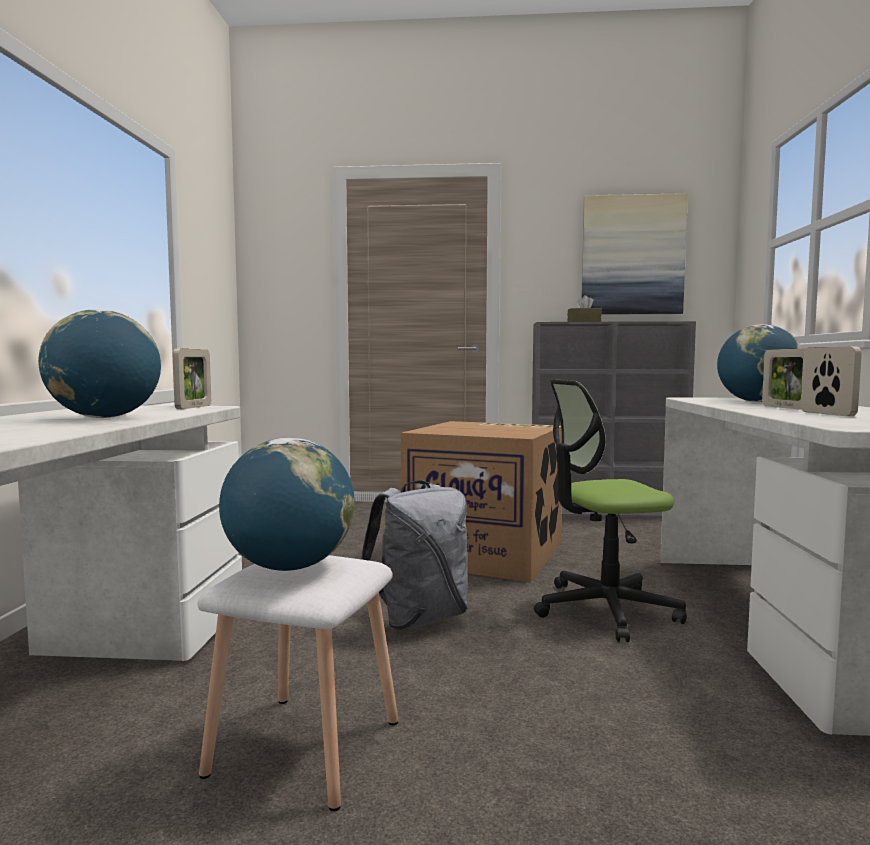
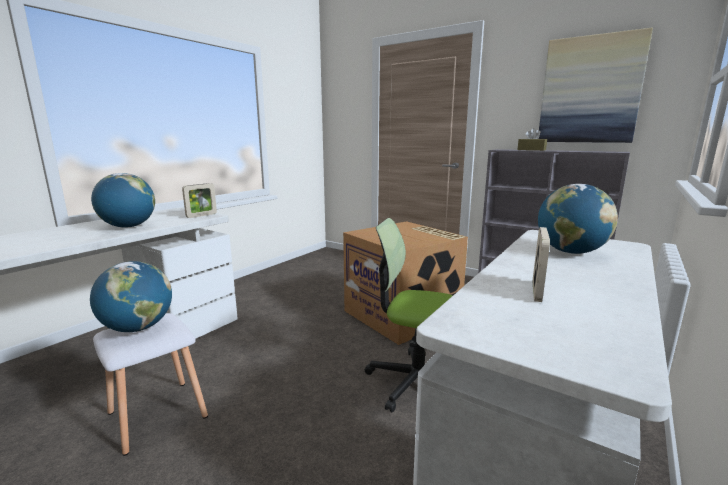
camera: 30 degrees right, 10 degrees up
grey backpack [361,480,468,630] -> none
picture frame [762,348,806,410] -> none

